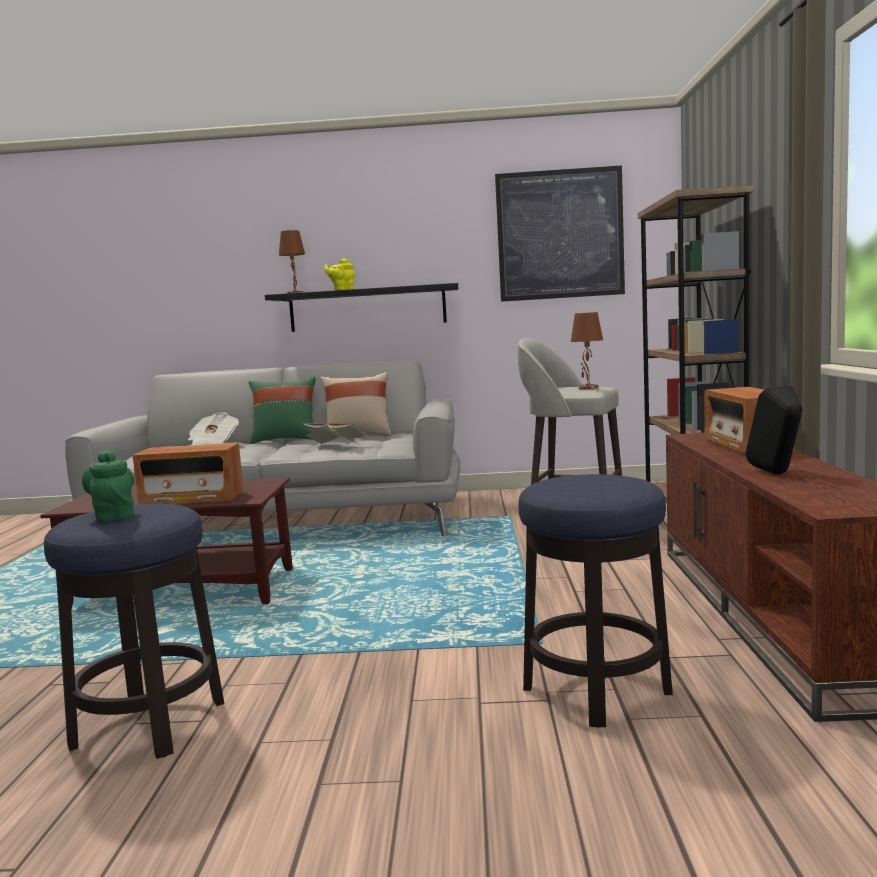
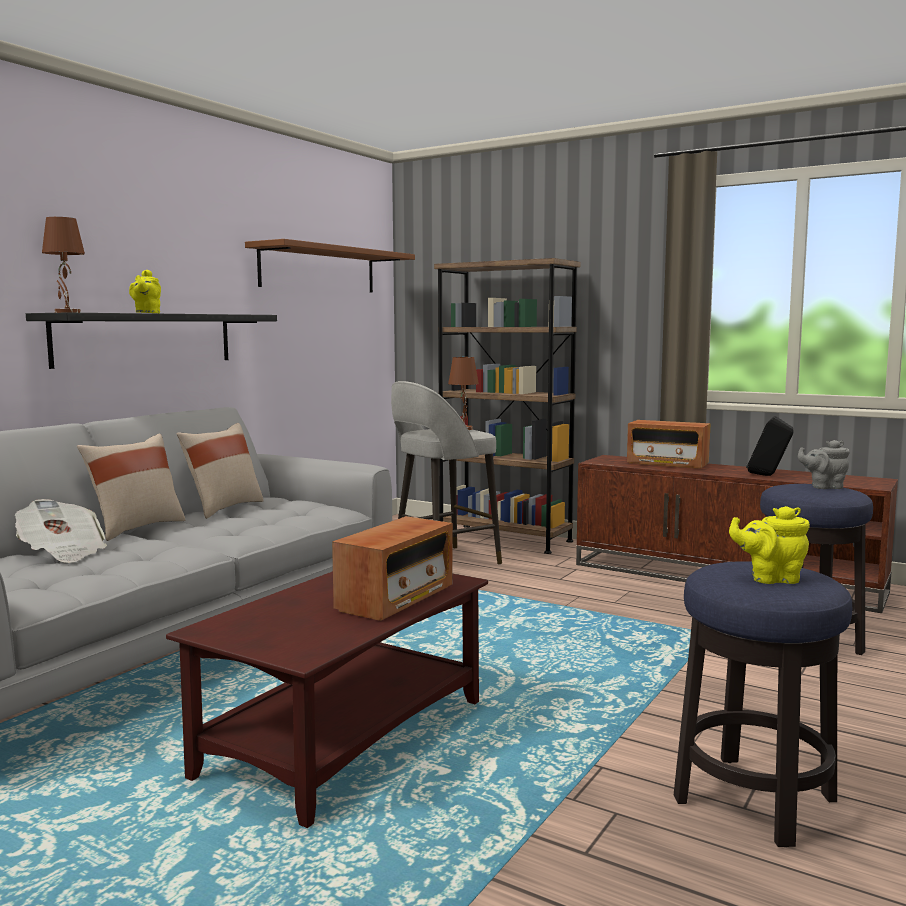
camera: 60 degrees left, 0 degrees up
green teapot [82,450,134,523] -> yellow teapot [729,506,810,584]
green pillow [249,377,316,444] -> beige pillow [77,434,185,541]
book [303,423,367,444] -> none
picture [495,165,625,302] -> brown shelf [245,239,415,293]
none -> grey teapot [798,440,850,489]

